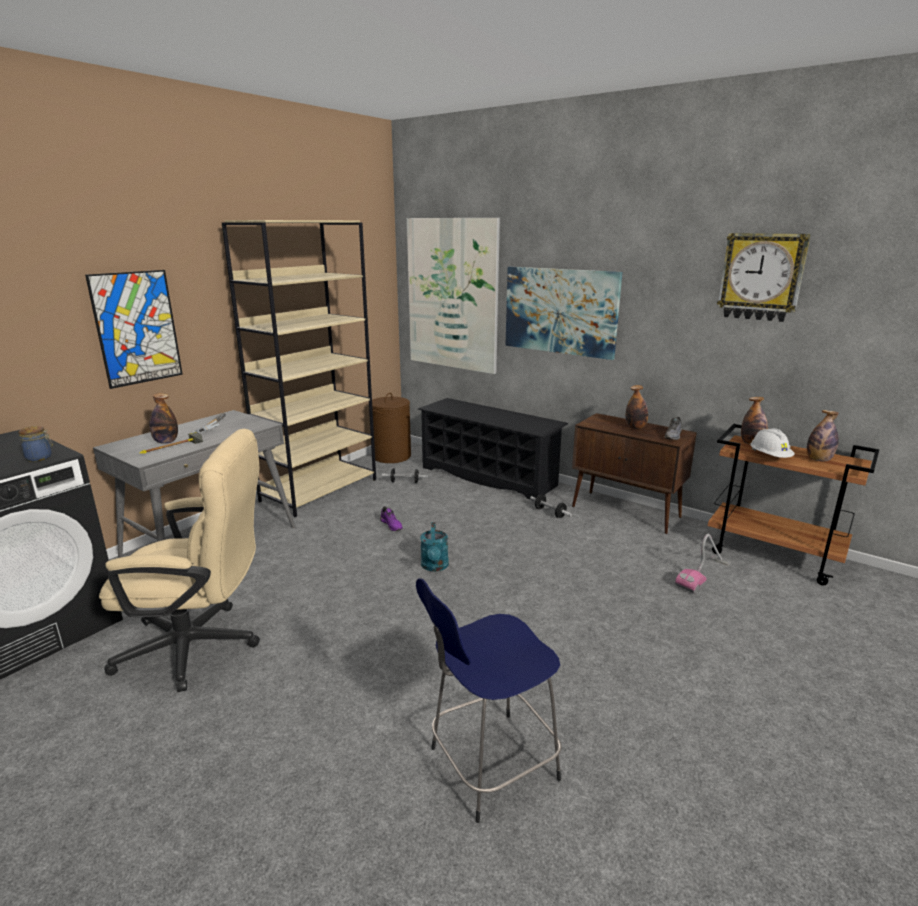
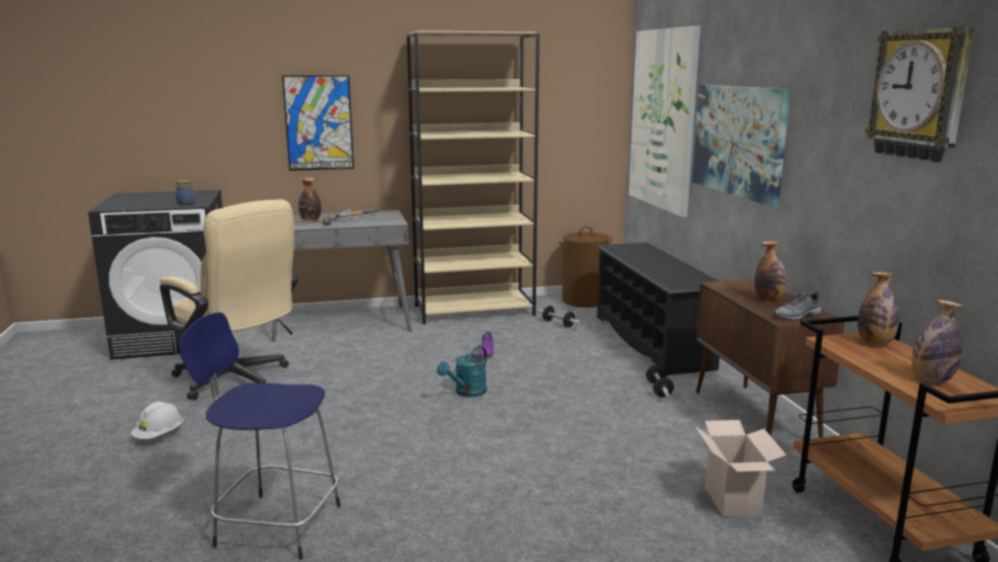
camera: 40 degrees right, 5 degrees down
vacuum cleaner [675,534,731,594] -> cardboard box [695,420,787,517]
white hard hat [750,428,795,458] -> white hard hat moved to [131,401,183,439]

